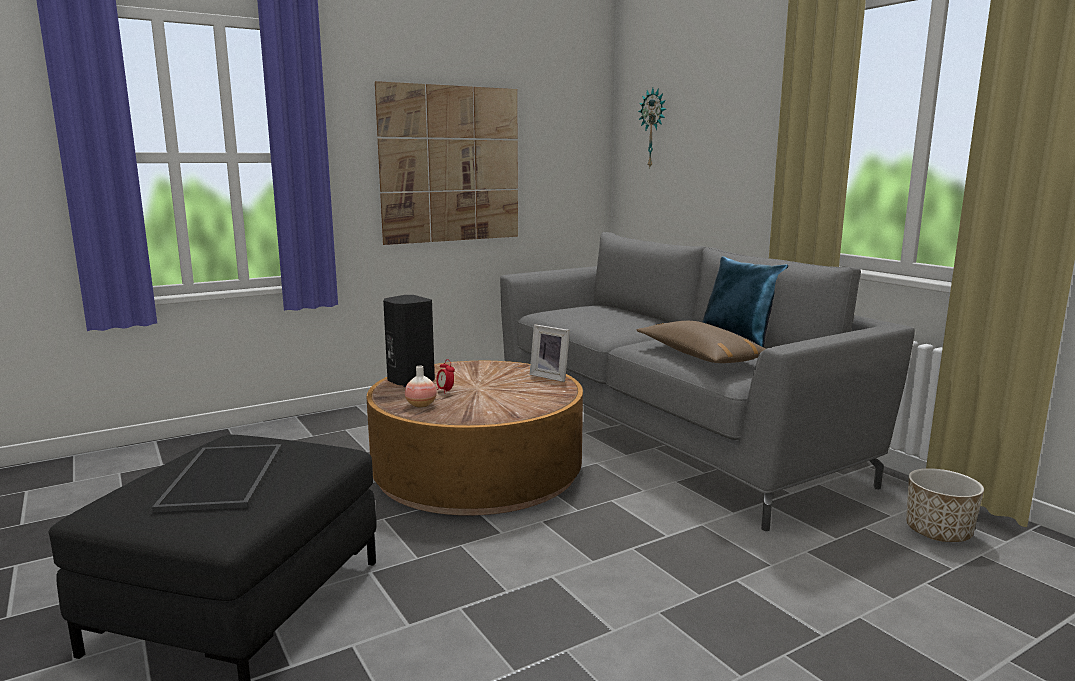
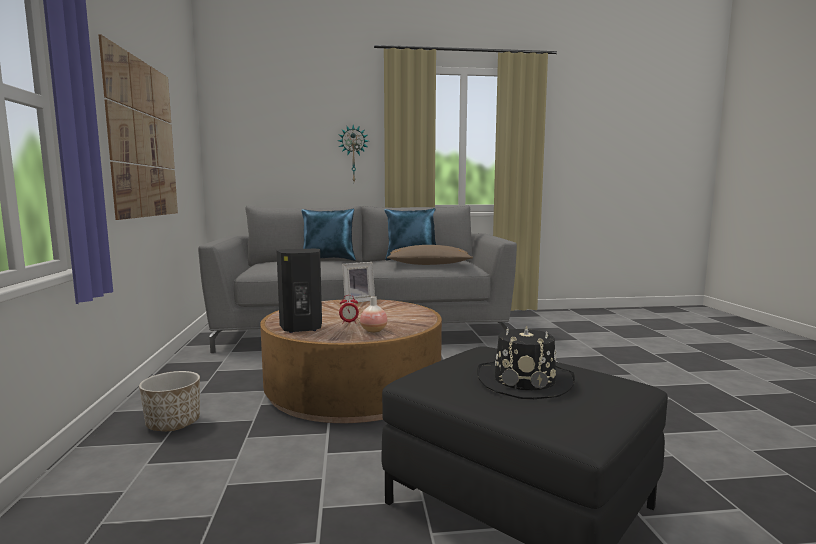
camera: 65 degrees left, 5 degrees down
tray [152,444,282,512] -> black hat [477,326,575,399]
wall clock [638,88,666,167] -> wall clock moved to [338,125,368,181]
planter [906,468,984,542] -> planter moved to [139,371,200,431]
none -> blue pillow [301,209,356,261]

